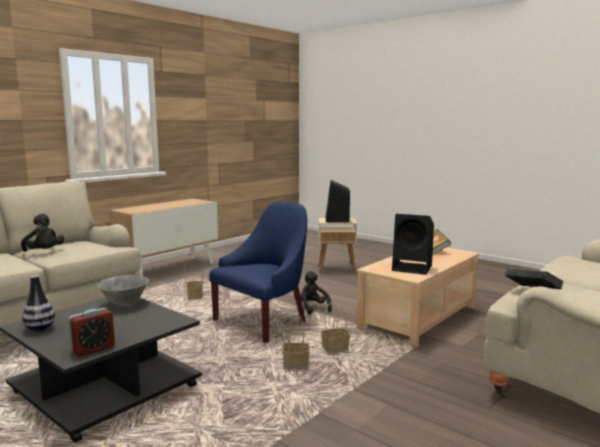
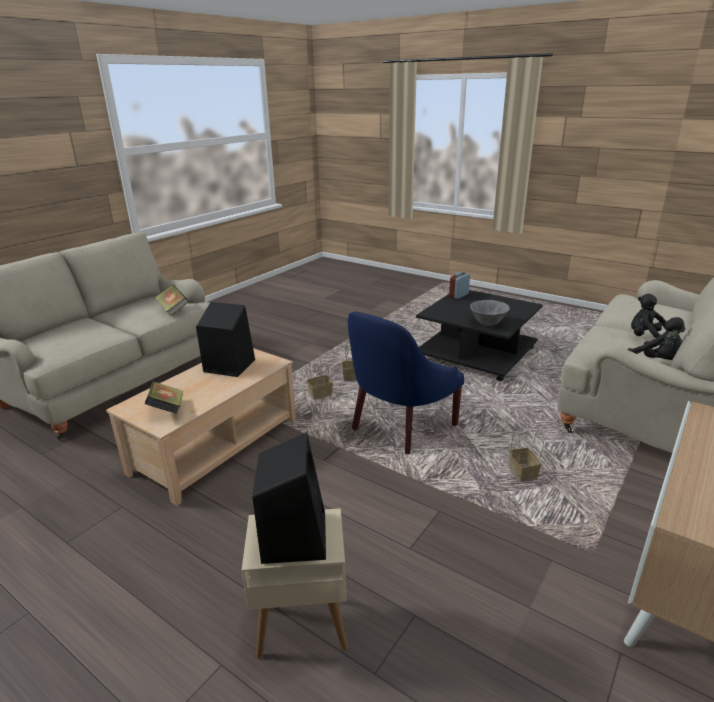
camera: 175 degrees right, 15 degrees up
vase [22,275,55,332] -> none
black plush toy [295,271,332,314] -> black plush toy moved to [628,317,685,360]

